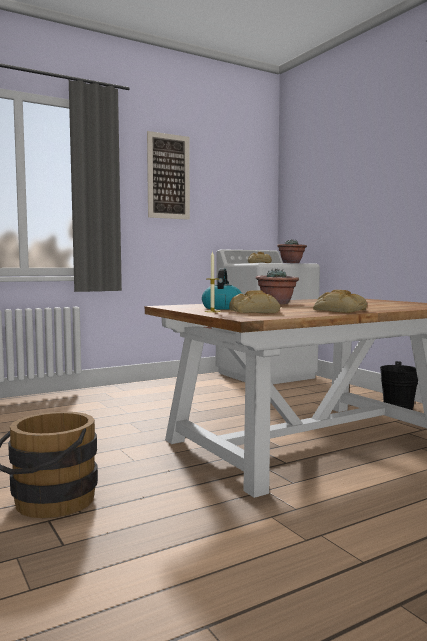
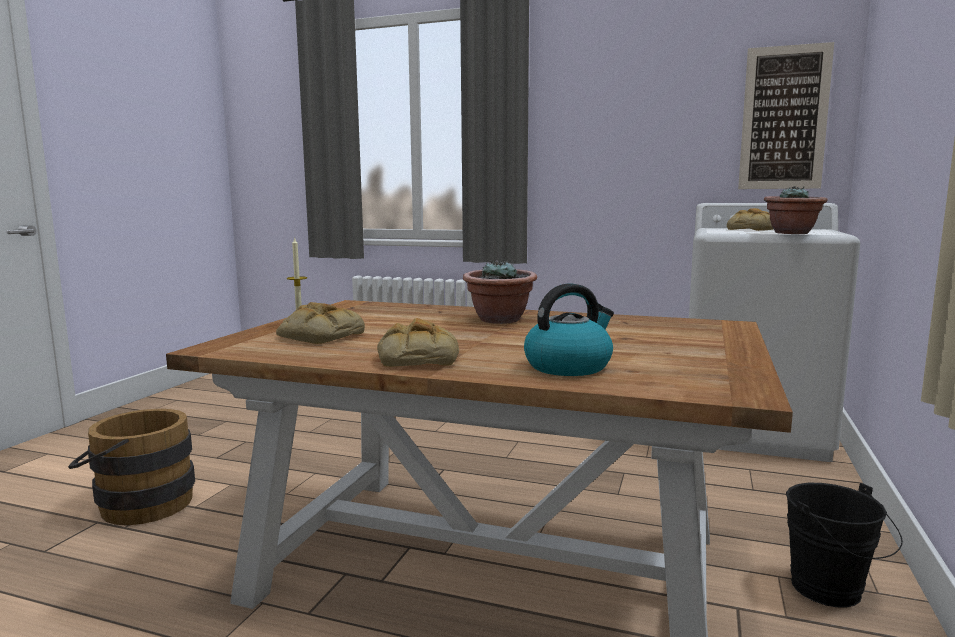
camera: 50 degrees right, 5 degrees up
picture [147,131,190,220] -> picture moved to [738,42,834,189]
kettle [202,268,241,309] -> kettle moved to [524,284,614,376]

